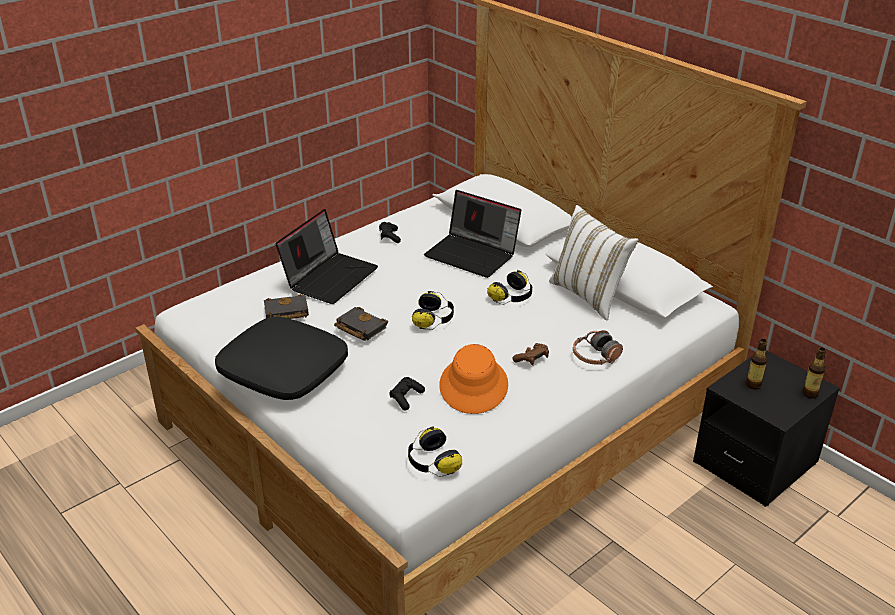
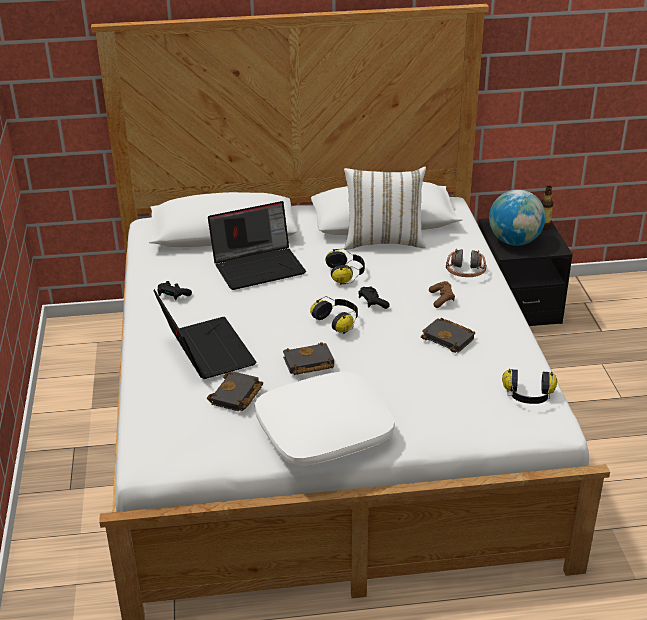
camera: 55 degrees left, 0 degrees up
black pillow [215,317,348,400] -> white pillow [255,371,395,466]
black game controller [389,377,425,411] -> black game controller moved to [359,286,390,309]
orange hat [439,344,508,414] -> black book [421,318,475,353]
bottle [746,339,767,389] -> globe [489,189,546,246]

